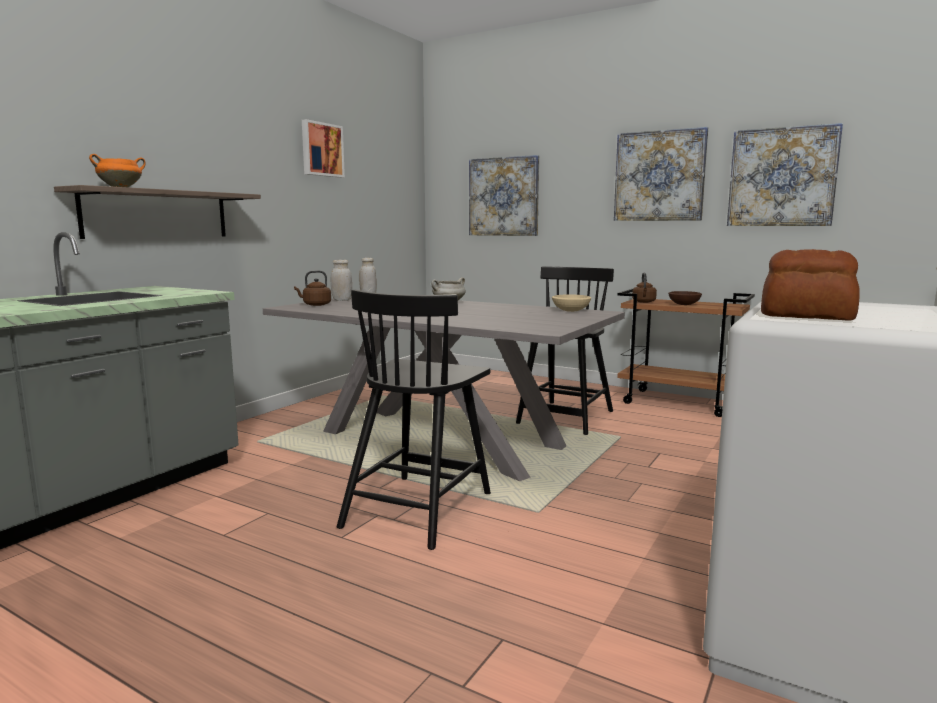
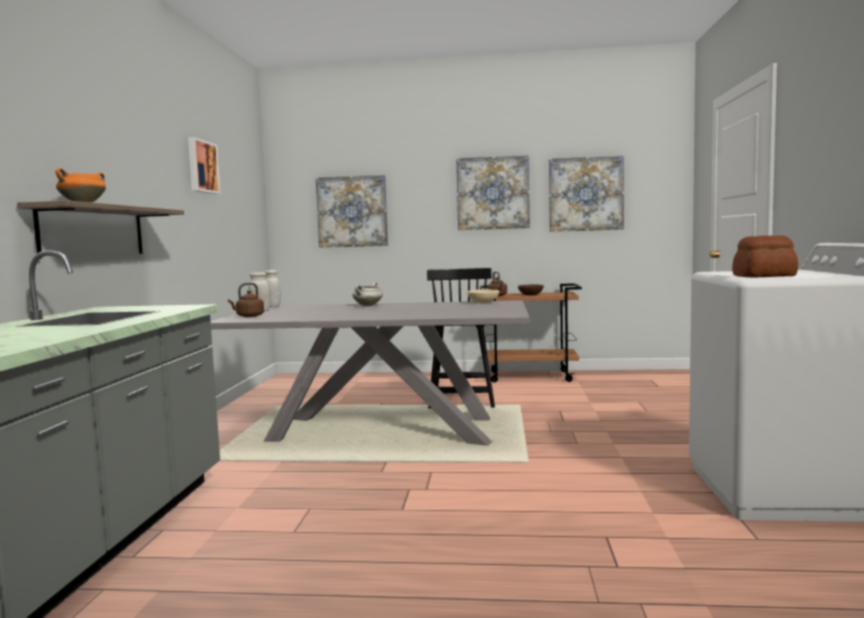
camera: 25 degrees left, 5 degrees down
black chair [337,290,491,550] -> none

